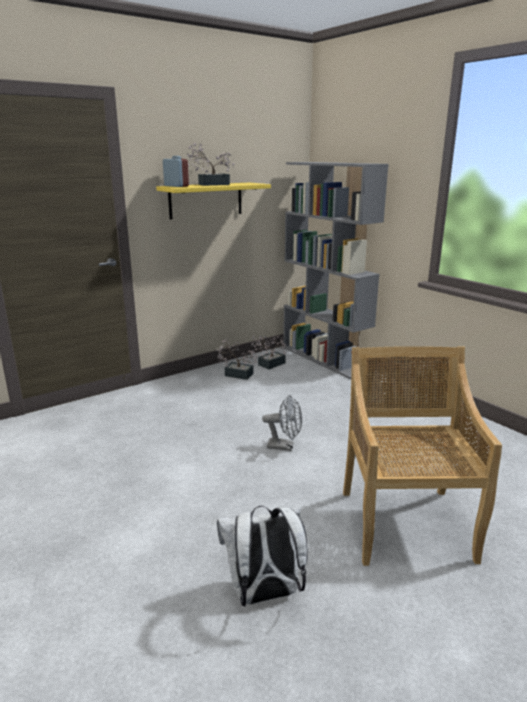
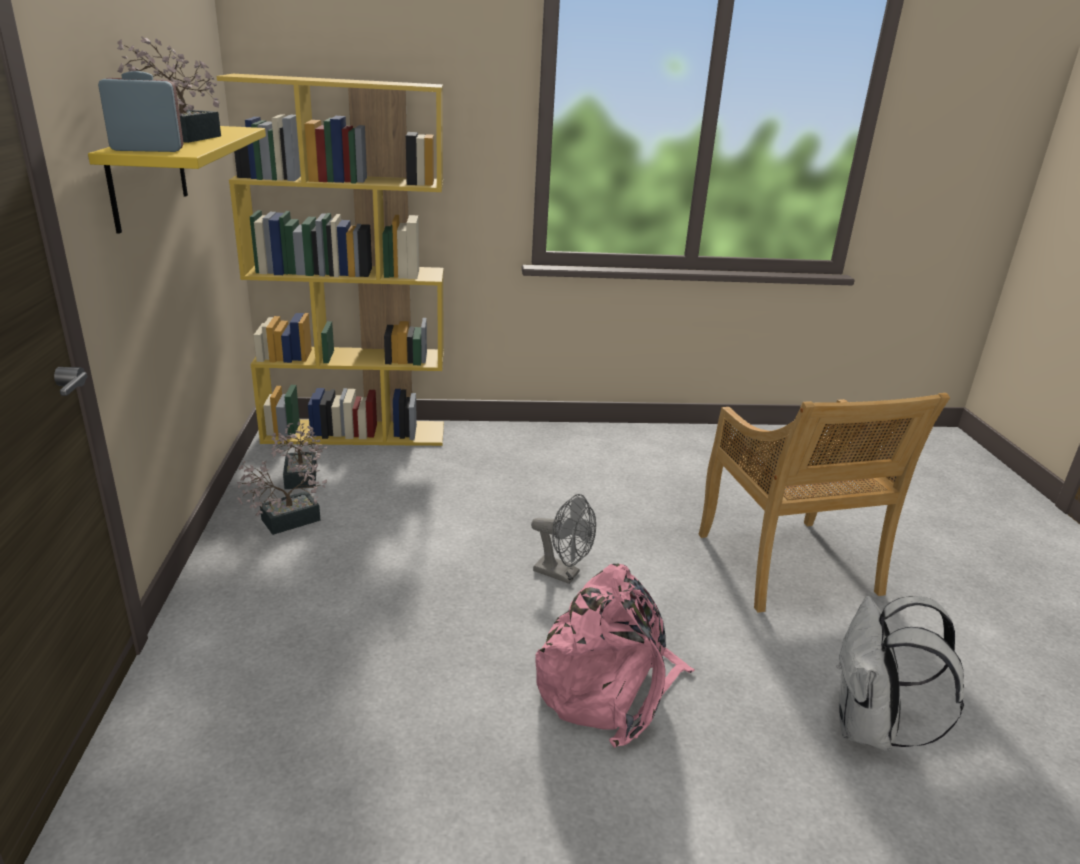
camera: 60 degrees left, 5 degrees up
grey fan [262,395,302,451] -> grey fan turned 75 degrees clockwise [531,494,596,584]
grey bookcase [283,162,389,379] -> yellow bookcase [216,74,444,446]
beige chair [343,346,502,566] -> beige chair turned 135 degrees counterclockwise [698,393,950,613]
none -> pink backpack [535,564,695,748]

